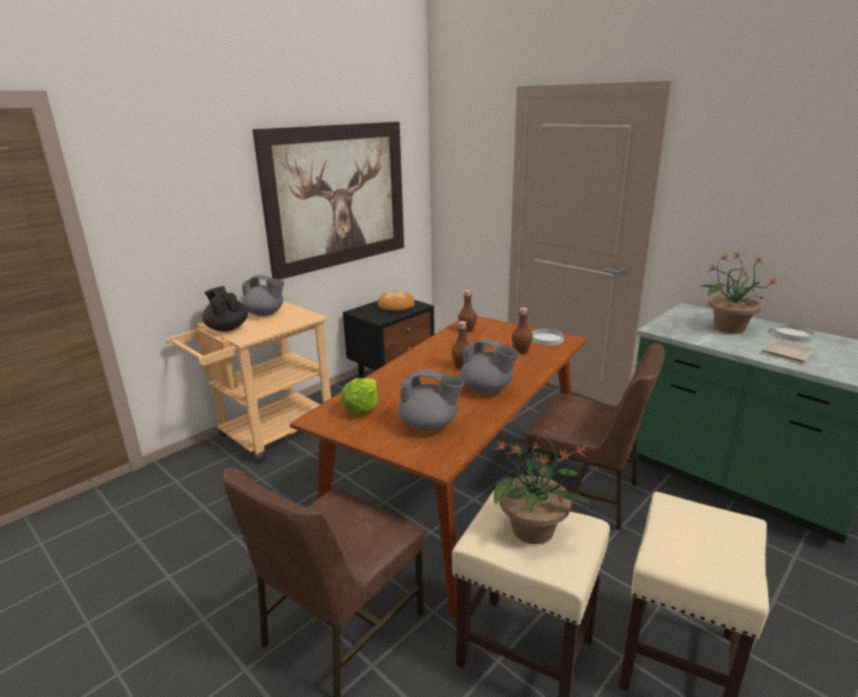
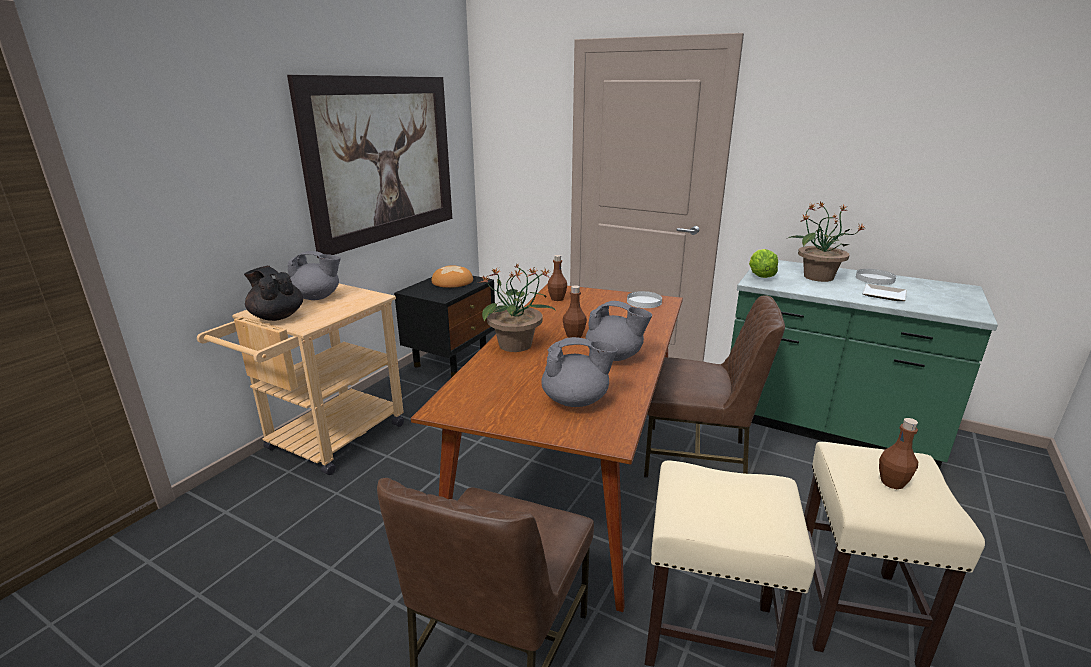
camera: 15 degrees left, 0 degrees up
lettuce [341,378,378,414] -> lettuce moved to [749,249,778,278]
potted plant [494,431,590,544] -> potted plant moved to [478,263,555,352]
brown bottle [512,308,533,353] -> brown bottle moved to [879,418,918,489]

